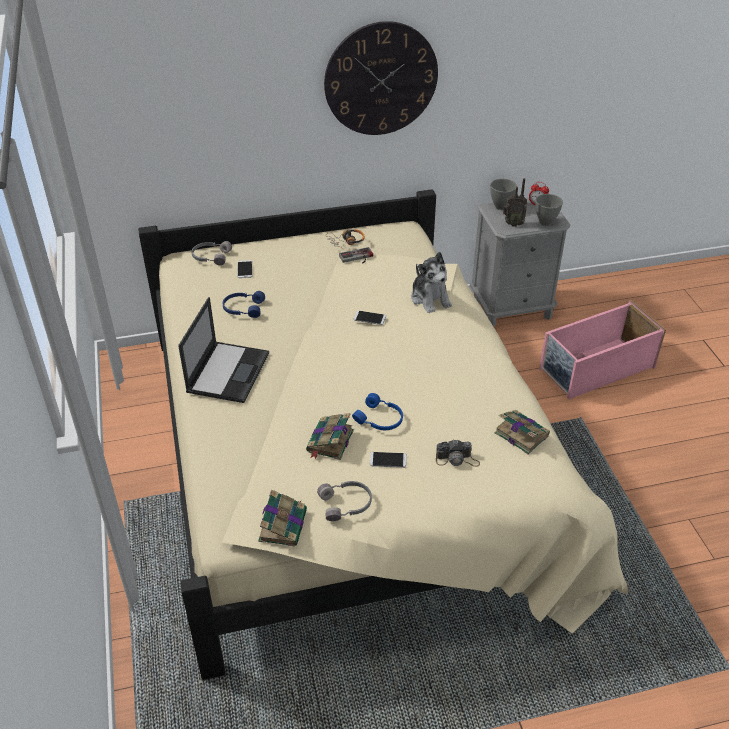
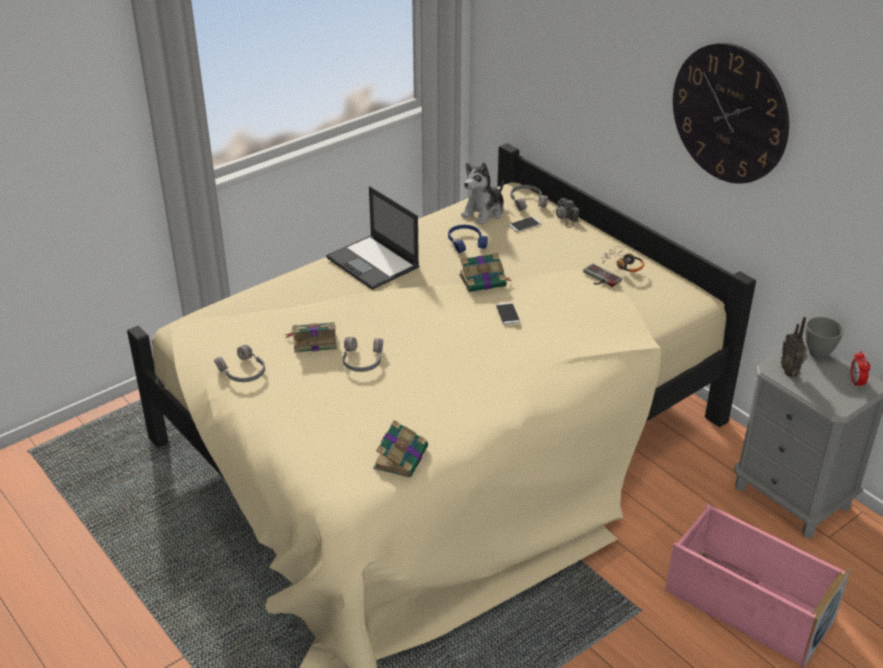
camera: 65 degrees right, 5 degrees down
laptop [178,297,269,403] -> laptop turned 60 degrees clockwise [326,186,419,290]
book [258,490,307,547] -> book moved to [459,253,512,292]
blue headphones [352,393,403,430] -> grey headphones [343,337,383,372]
phone [370,452,407,468] -> none
plush toy [411,252,452,313] -> plush toy moved to [461,162,504,225]
camera [436,439,480,467] -> camera moved to [553,198,579,228]
grey bowl [535,194,563,226] -> none

